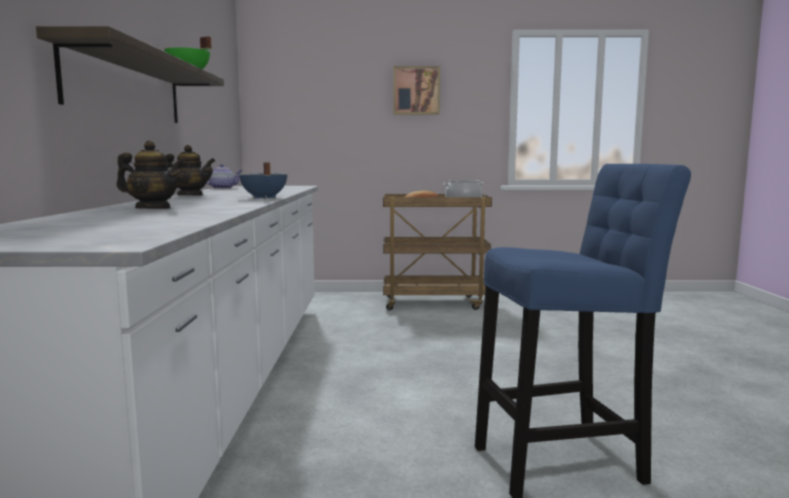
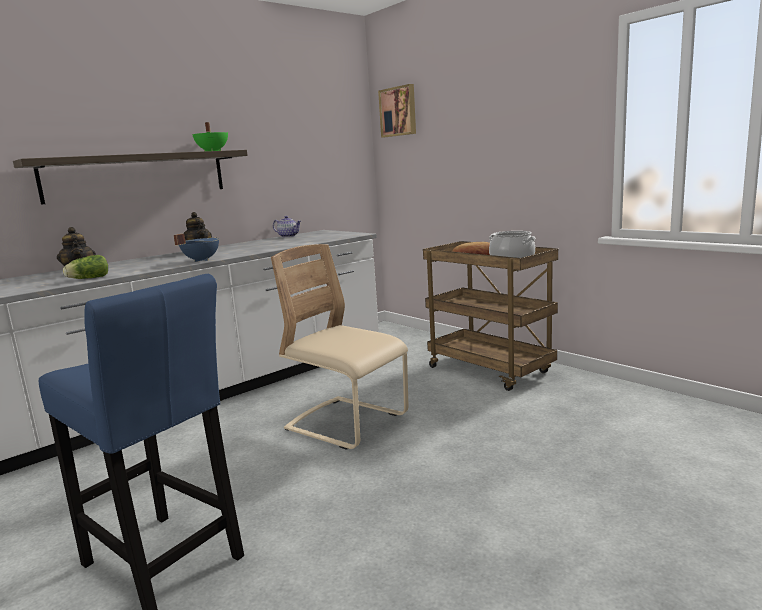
camera: 50 degrees right, 5 degrees up
picture [393,66,440,114] -> picture moved to [378,84,416,138]
none -> lettuce [63,255,108,279]
none -> beige chair [271,244,409,450]

